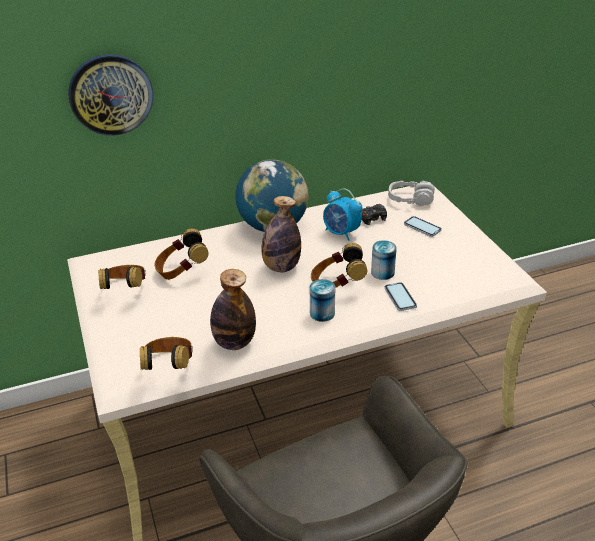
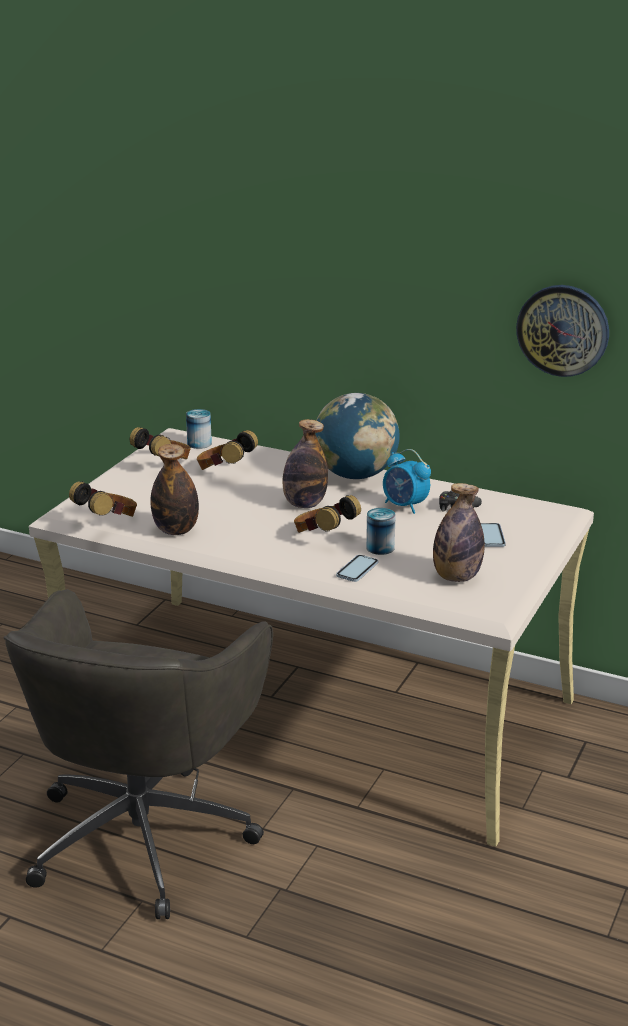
camera: 45 degrees right, 10 degrees down
wall clock [68,54,153,135] -> wall clock moved to [516,285,609,377]
can [310,279,335,322] -> can moved to [186,409,212,449]
alarm clock [323,189,362,241] -> alarm clock turned 45 degrees counterclockwise [383,449,431,514]
grey headphones [388,181,435,206] -> none
none -> bottle [433,483,485,582]

